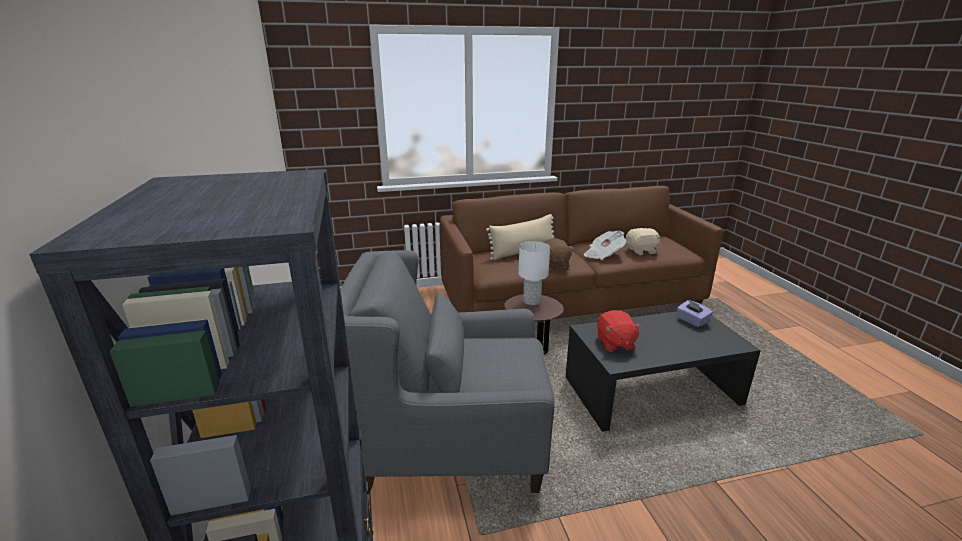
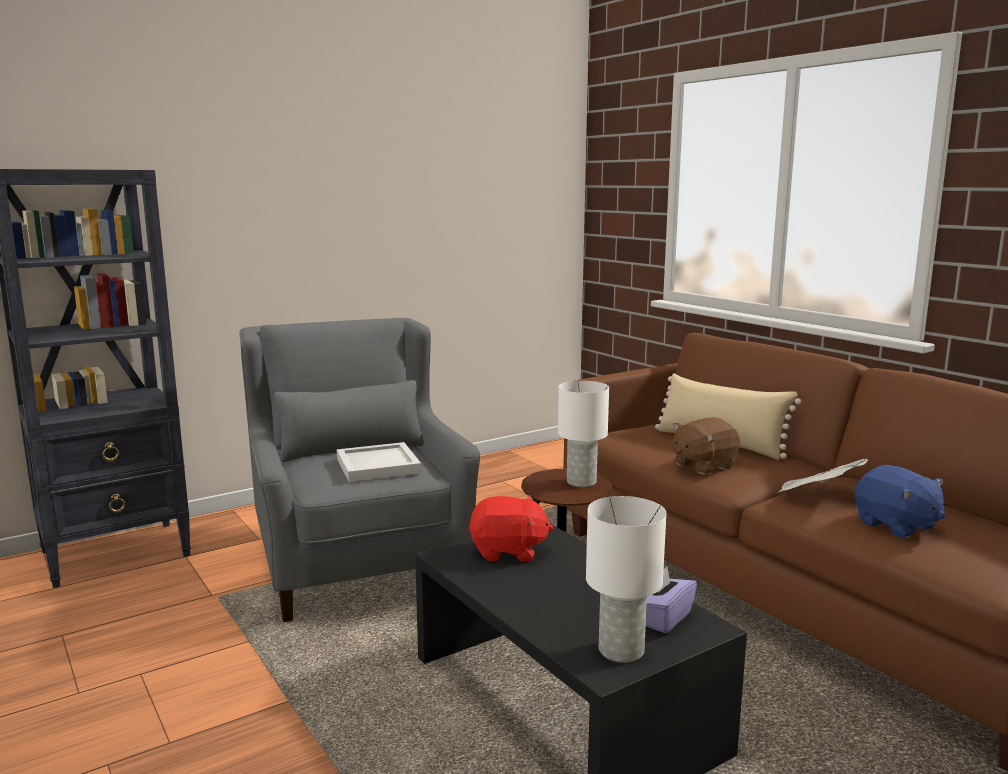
camera: 70 degrees right, 10 degrees down
red plush toy [597,310,642,352] -> red plush toy turned 150 degrees counterclockwise [468,495,554,561]
beige plush toy [626,228,660,255] -> blue plush toy [855,465,945,538]
none -> white tray [337,442,421,482]
none -> white table lamp [586,496,666,663]

